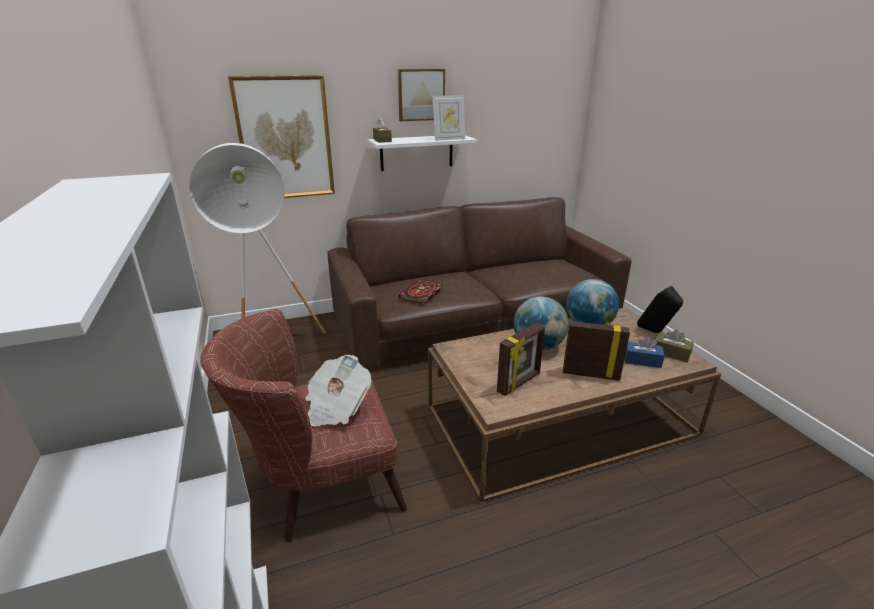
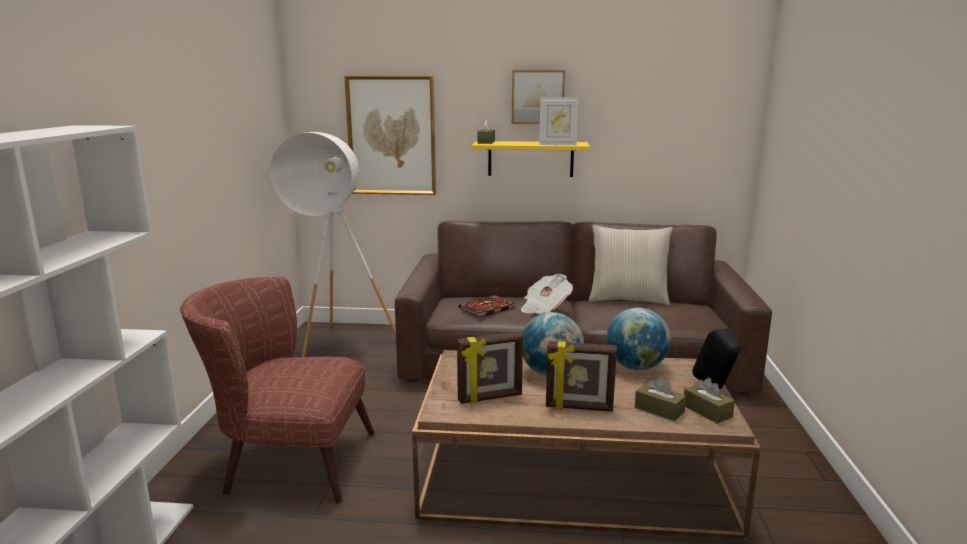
camera: 25 degrees right, 10 degrees down
newspaper [305,355,372,426] -> newspaper moved to [521,274,573,314]
white shelf [368,135,477,171] -> yellow shelf [471,141,590,177]
picture frame [563,321,630,381] -> picture frame turned 150 degrees clockwise [546,341,617,412]
blue tissue box [625,336,665,368] -> brown tissue box [635,377,686,421]
none -> beige pillow [589,225,672,305]

